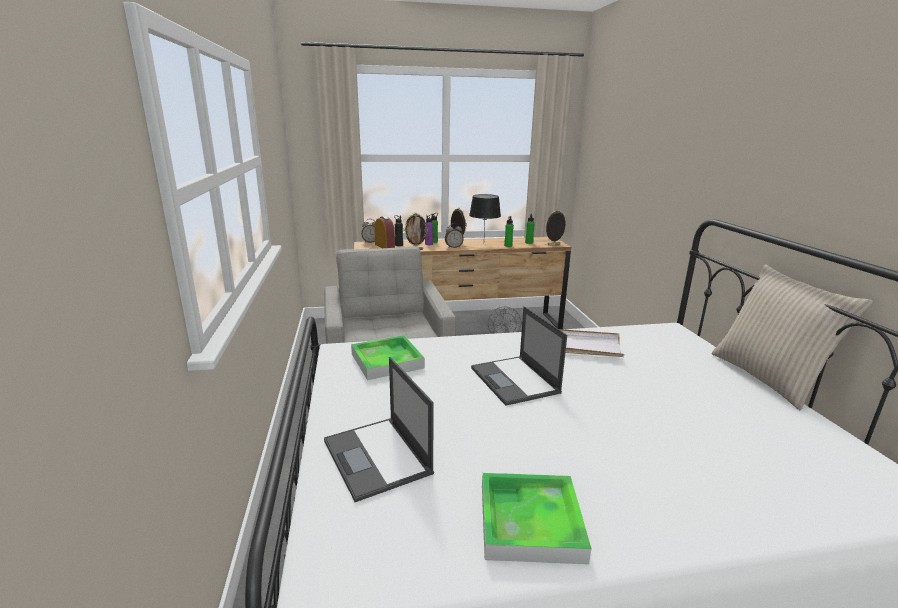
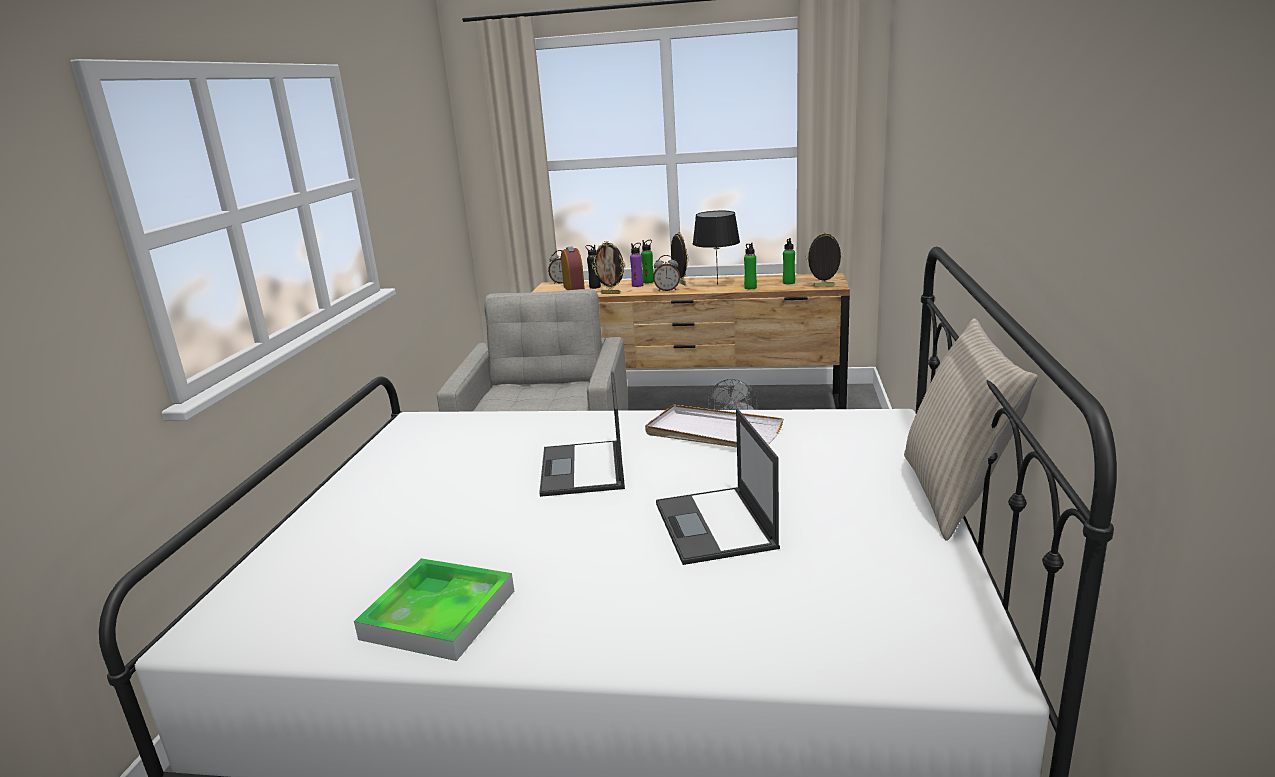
camera: 20 degrees right, 0 degrees up
laptop [324,357,434,502] -> laptop moved to [656,409,780,565]
tray [351,335,425,380] -> none

